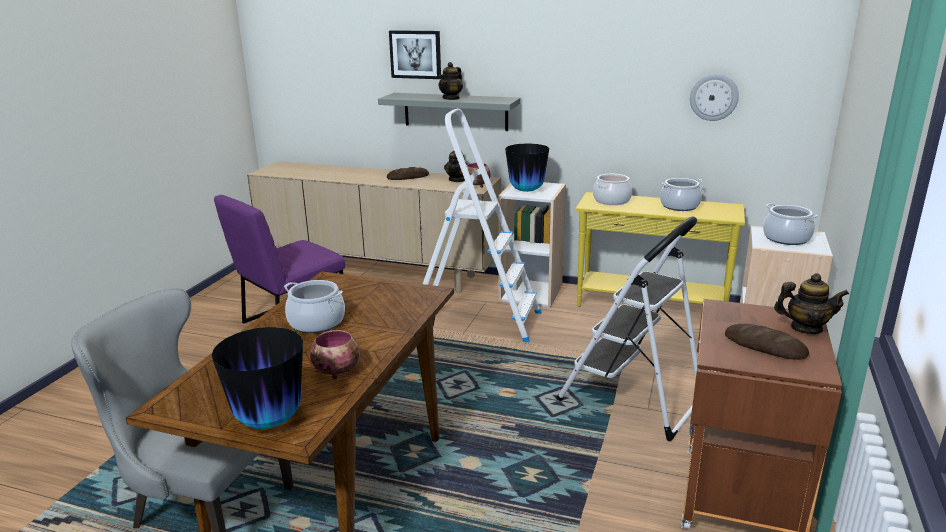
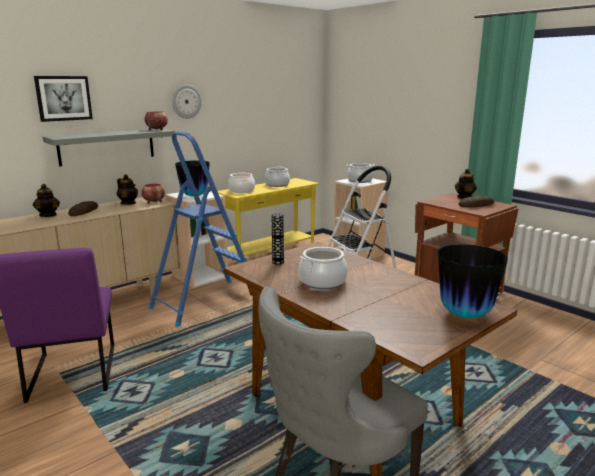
camera: 60 degrees left, 5 degrees down
bowl [310,330,360,379] -> bowl moved to [144,111,168,130]
white step ladder [423,108,542,342] -> blue step ladder [148,131,247,327]
teapot [439,62,463,100] -> teapot moved to [33,184,60,217]
wall clock [690,74,739,121] -> wall clock moved to [172,85,202,119]
none -> vase [272,213,284,265]

